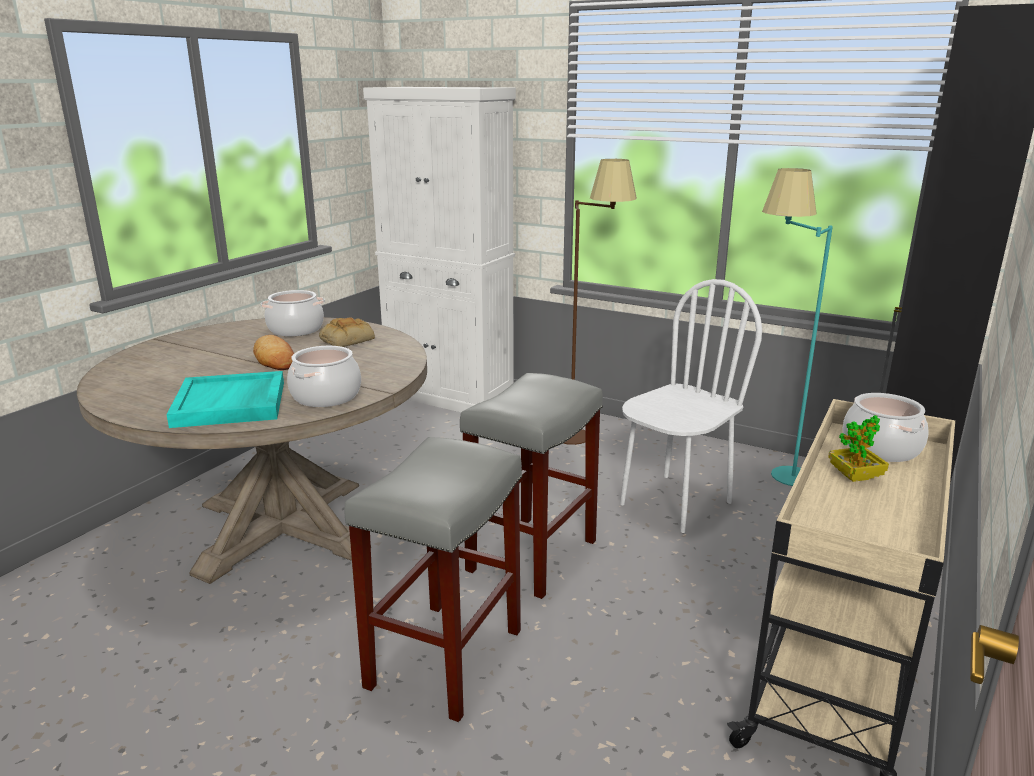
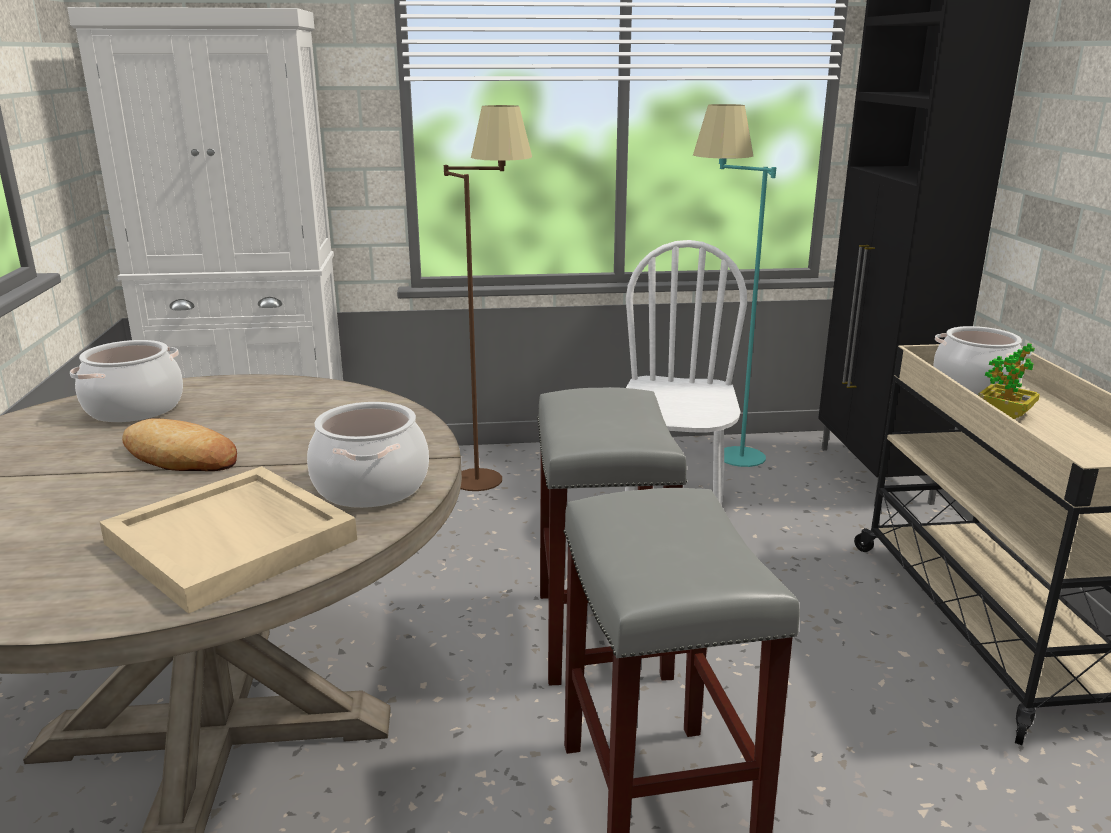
camera: 35 degrees left, 0 degrees up
turquoise tray [167,371,284,428] -> beige tray [100,466,357,614]
bread [319,318,375,347] -> none

